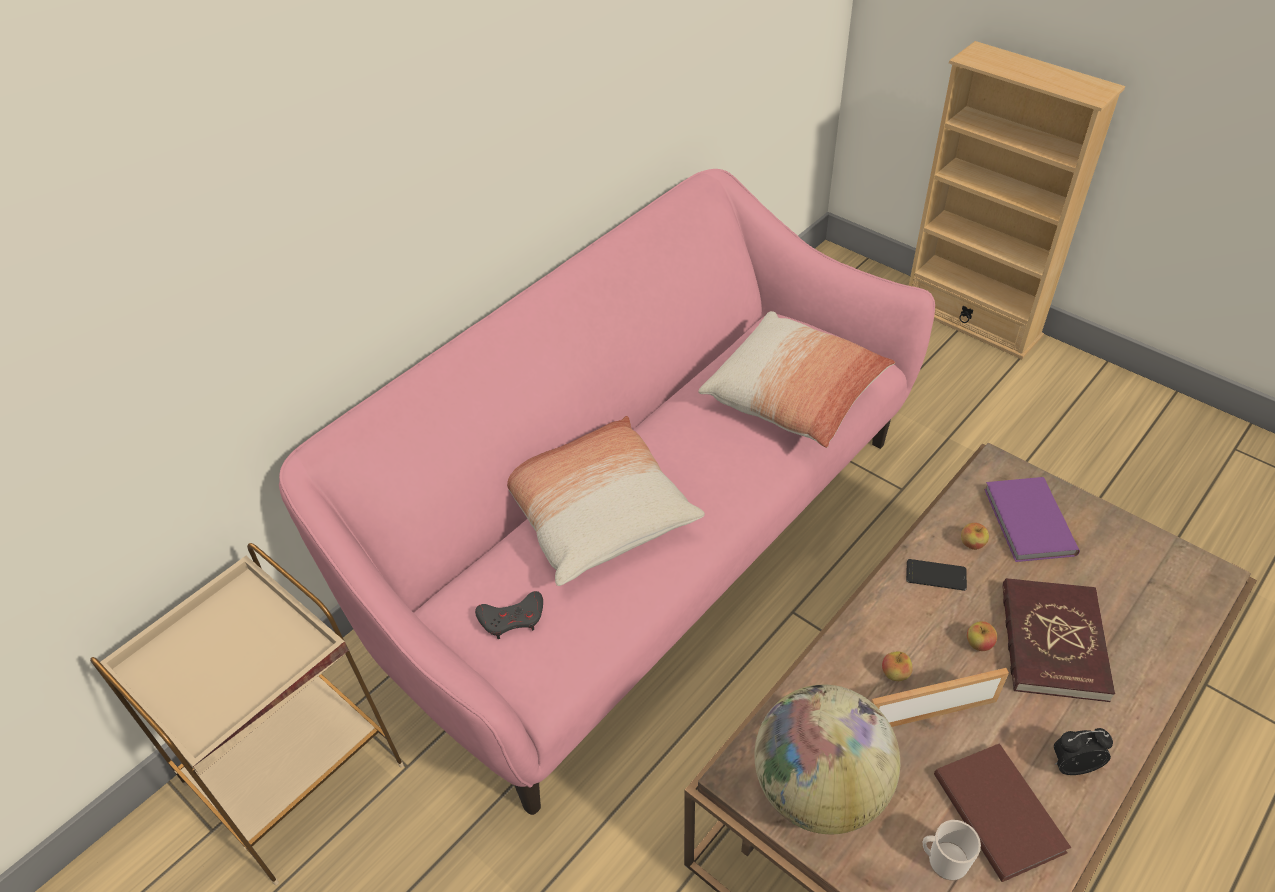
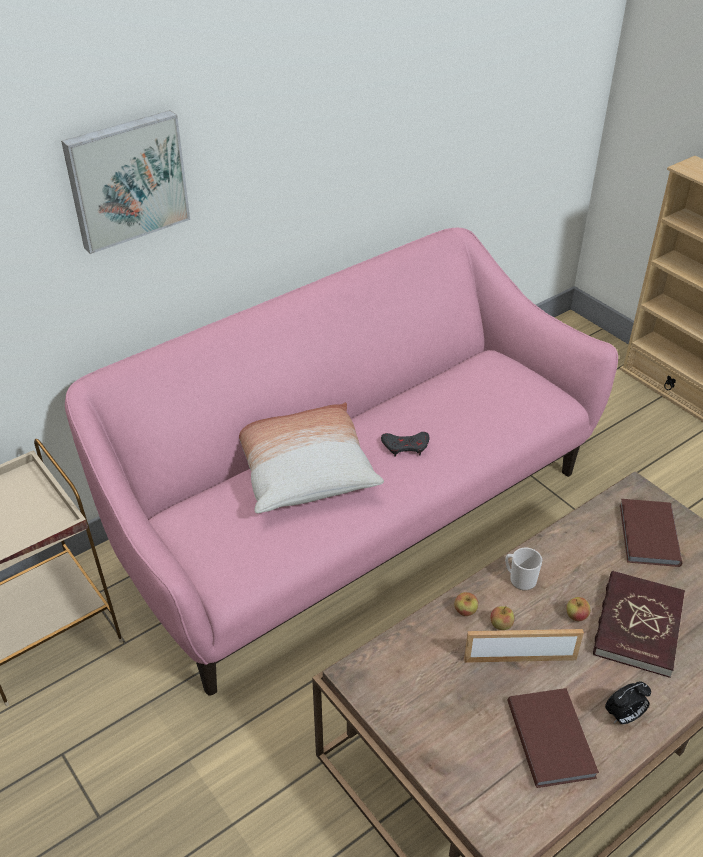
camera: 10 degrees right, 5 degrees down
grey game controller [475,591,543,639] -> grey game controller moved to [381,432,429,457]
pillow [698,311,895,448] -> none
globe [755,685,900,834] -> none
phone [906,559,967,591] -> none
mug [922,820,981,881] -> mug moved to [505,548,542,591]
apple [961,523,989,550] -> apple moved to [454,592,478,616]
purple book [984,477,1080,562] -> brown book [620,499,682,567]
alarm clock [1054,728,1113,775] -> alarm clock turned 150 degrees clockwise [605,681,651,724]
none -> picture [61,110,190,254]

